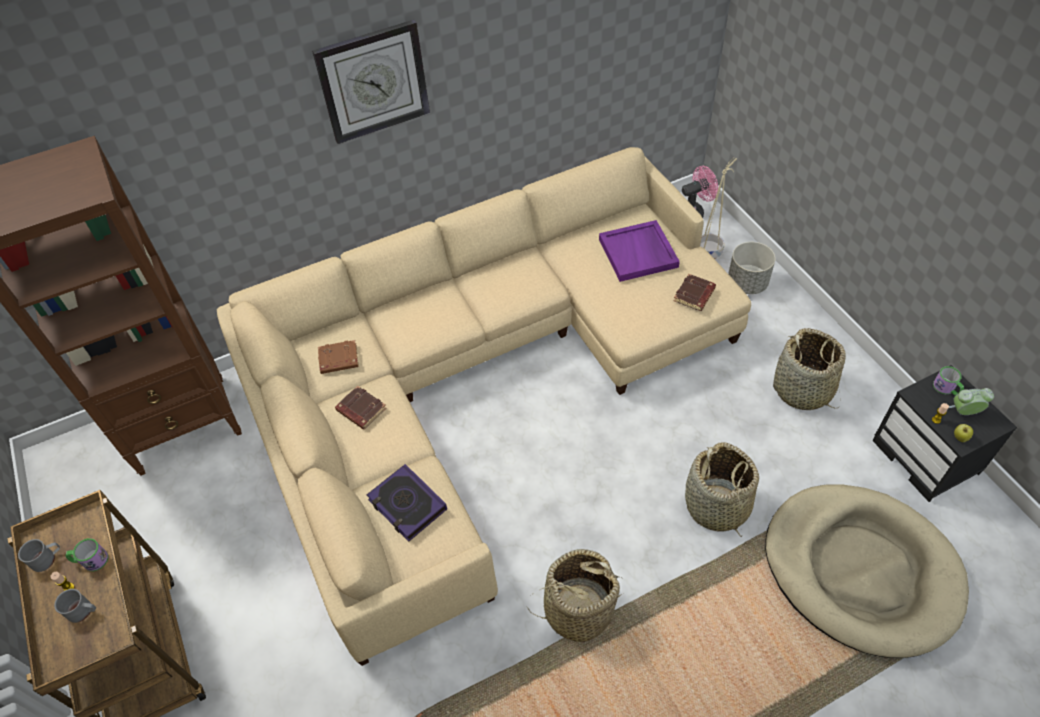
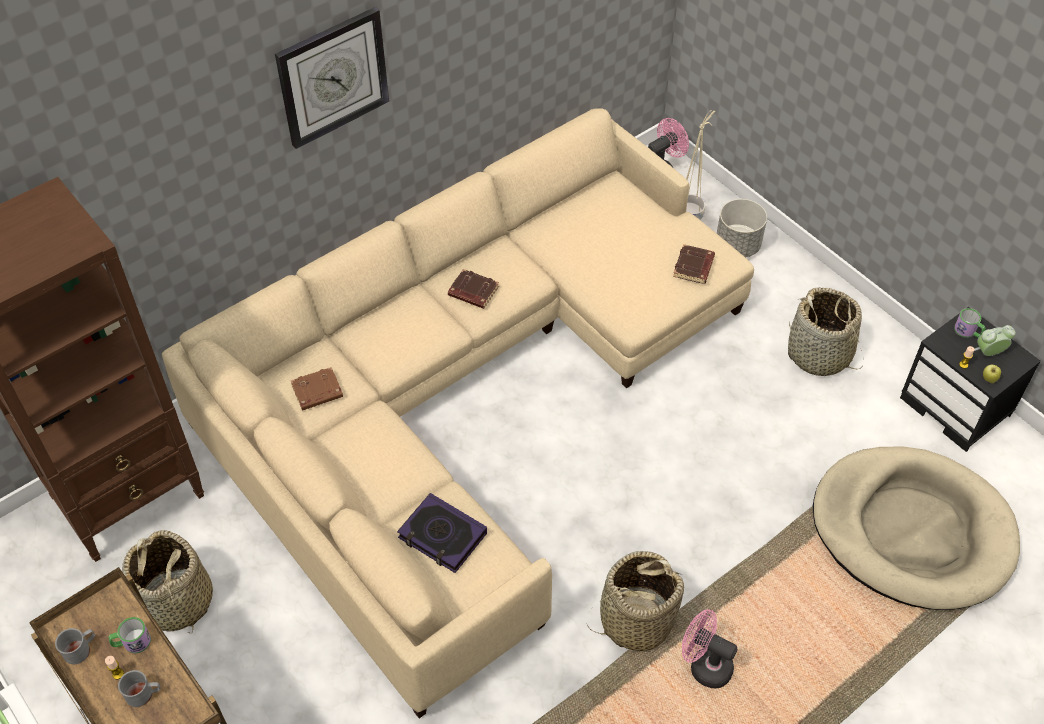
camera: 15 degrees left, 0 degrees up
brown book [335,386,387,430] -> brown book moved to [448,269,499,309]
purple tray [599,220,680,282] -> none
basket [685,442,759,537] -> basket moved to [122,530,213,633]
none -> pink fan [682,609,738,688]

